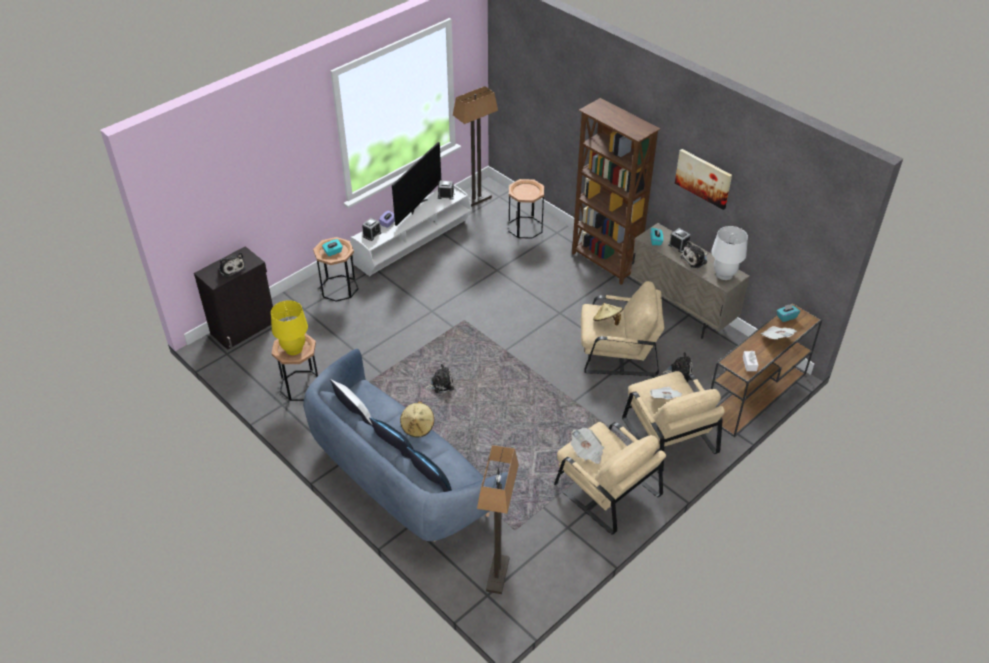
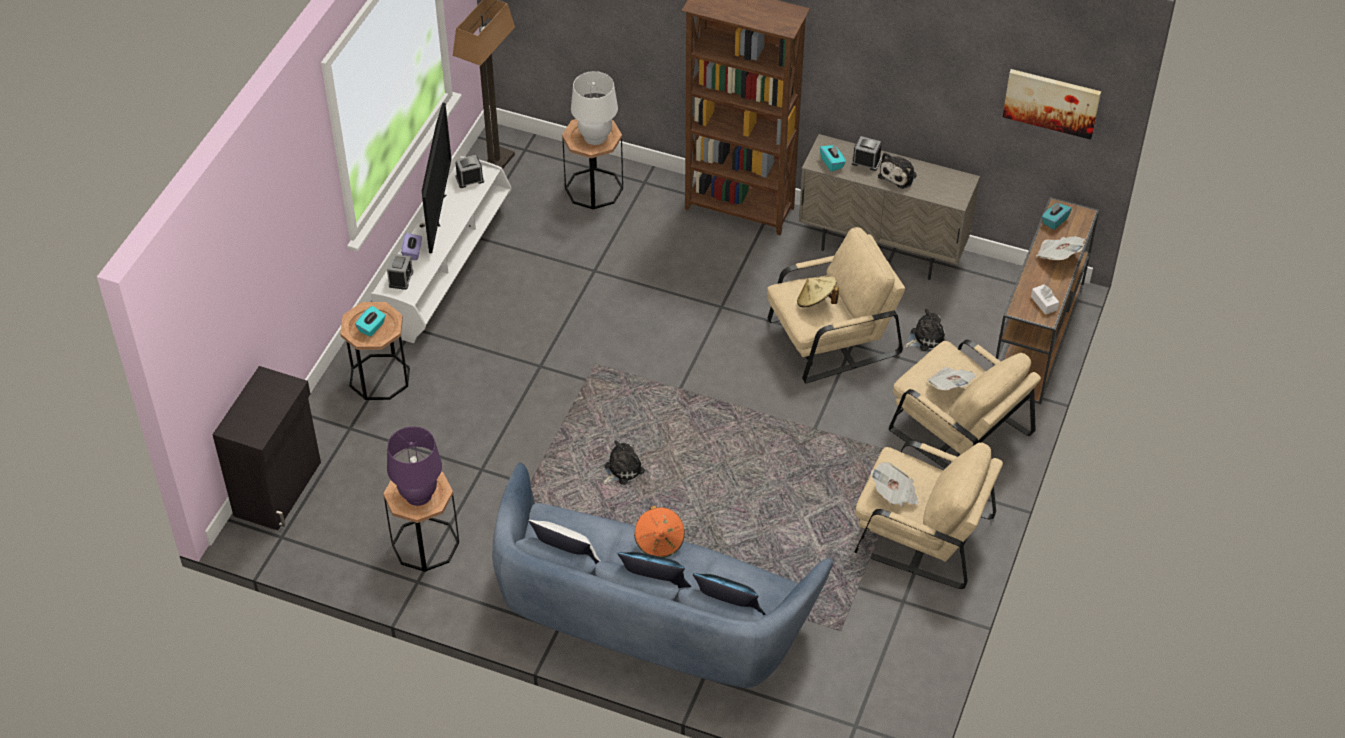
camera: 25 degrees left, 5 degrees up
plush toy [218,252,246,278] -> none
yellow table lamp [271,300,308,355] -> purple table lamp [387,426,442,506]
beige hat [400,401,434,438] -> orange hat [634,506,685,558]
floor lamp [477,445,519,594] -> none
picture [675,149,732,210] -> picture moved to [1003,69,1101,140]
white table lamp [711,226,748,280] -> white table lamp moved to [571,71,618,145]

